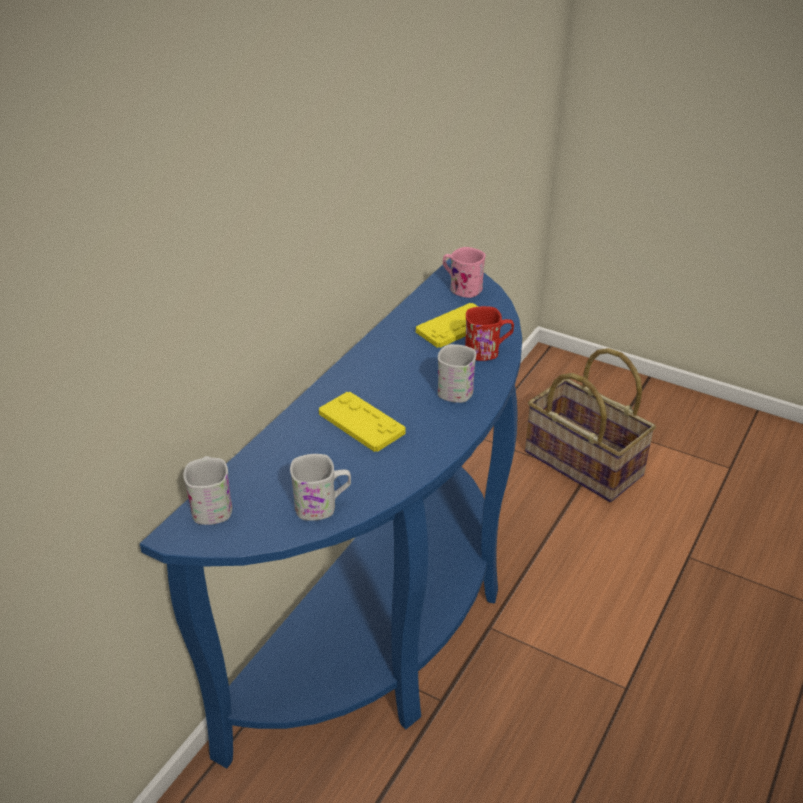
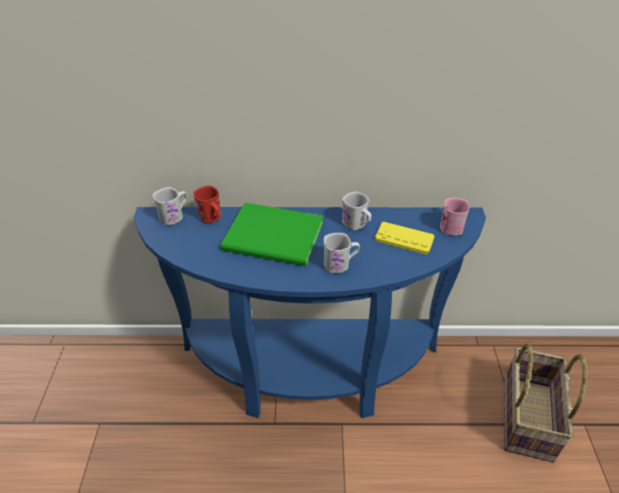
camera: 60 degrees right, 5 degrees up
white mug [290,454,351,521] -> white mug moved to [342,192,371,230]
yellow game controller [319,392,406,452] -> green book [221,203,323,267]
red mug [465,306,514,361] -> red mug moved to [193,185,222,224]

